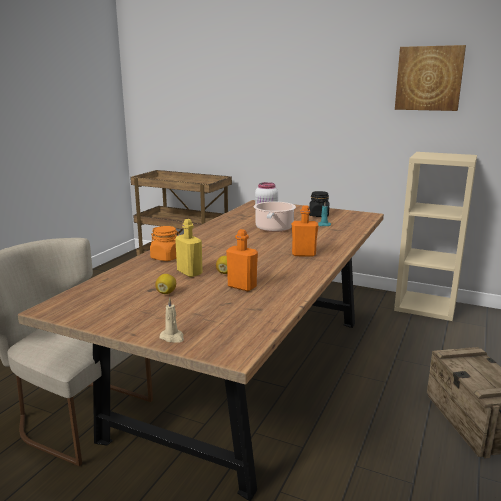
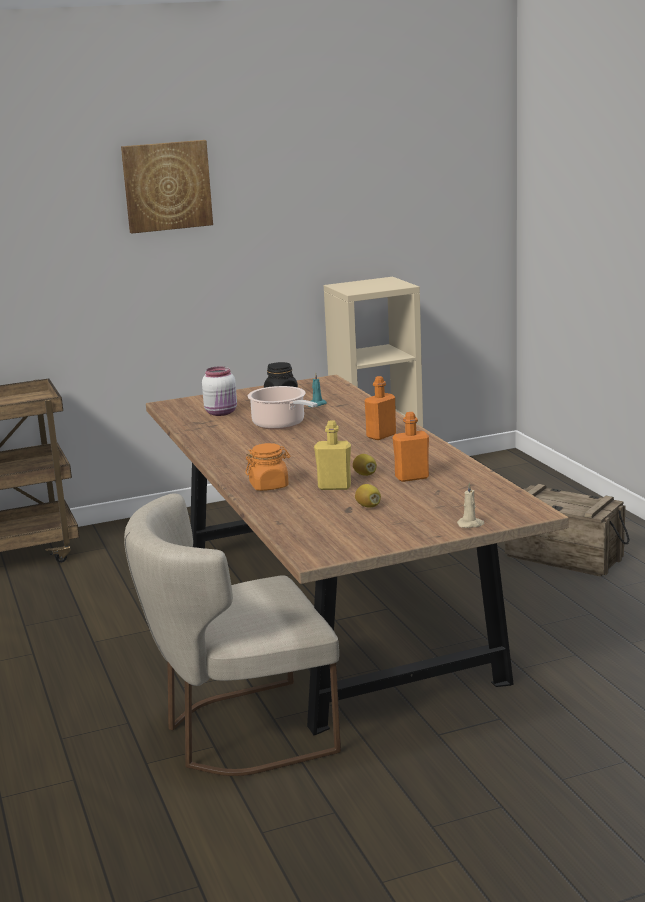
camera: 45 degrees left, 0 degrees up
picture [395,45,466,111] -> picture moved to [121,140,213,234]

